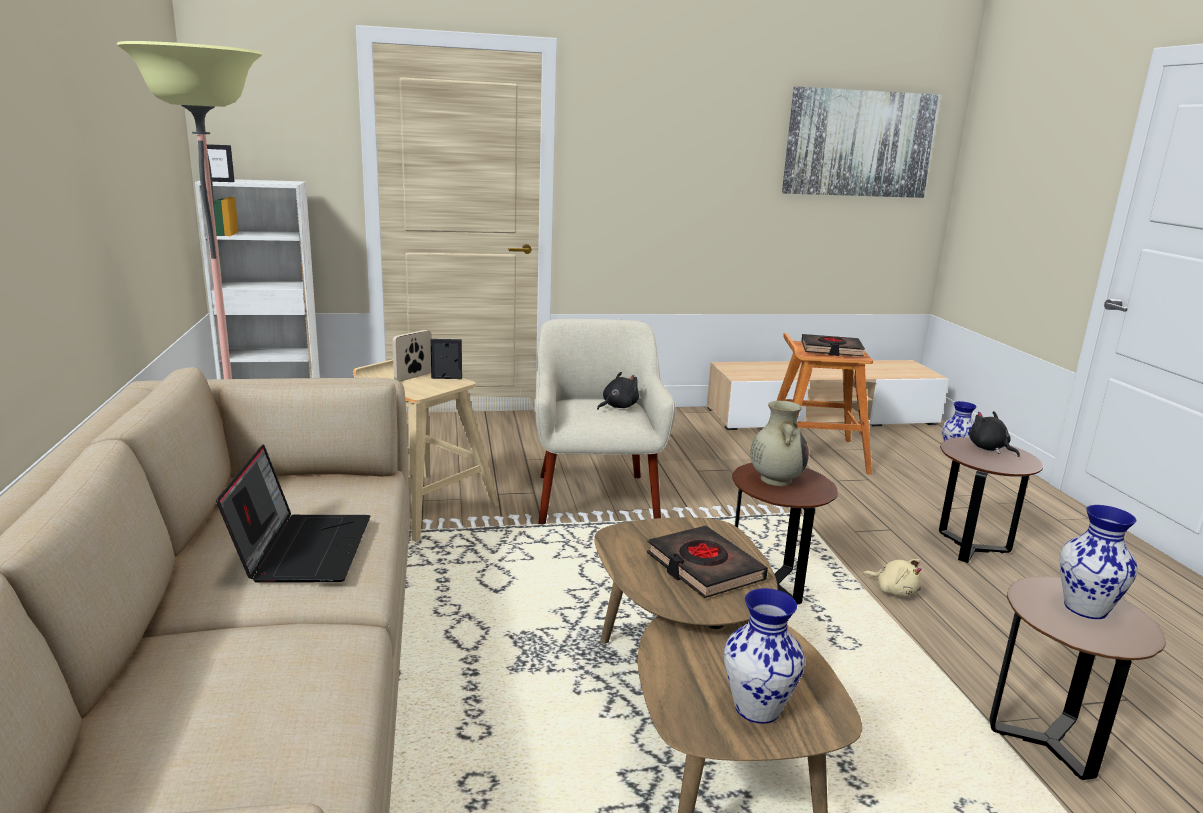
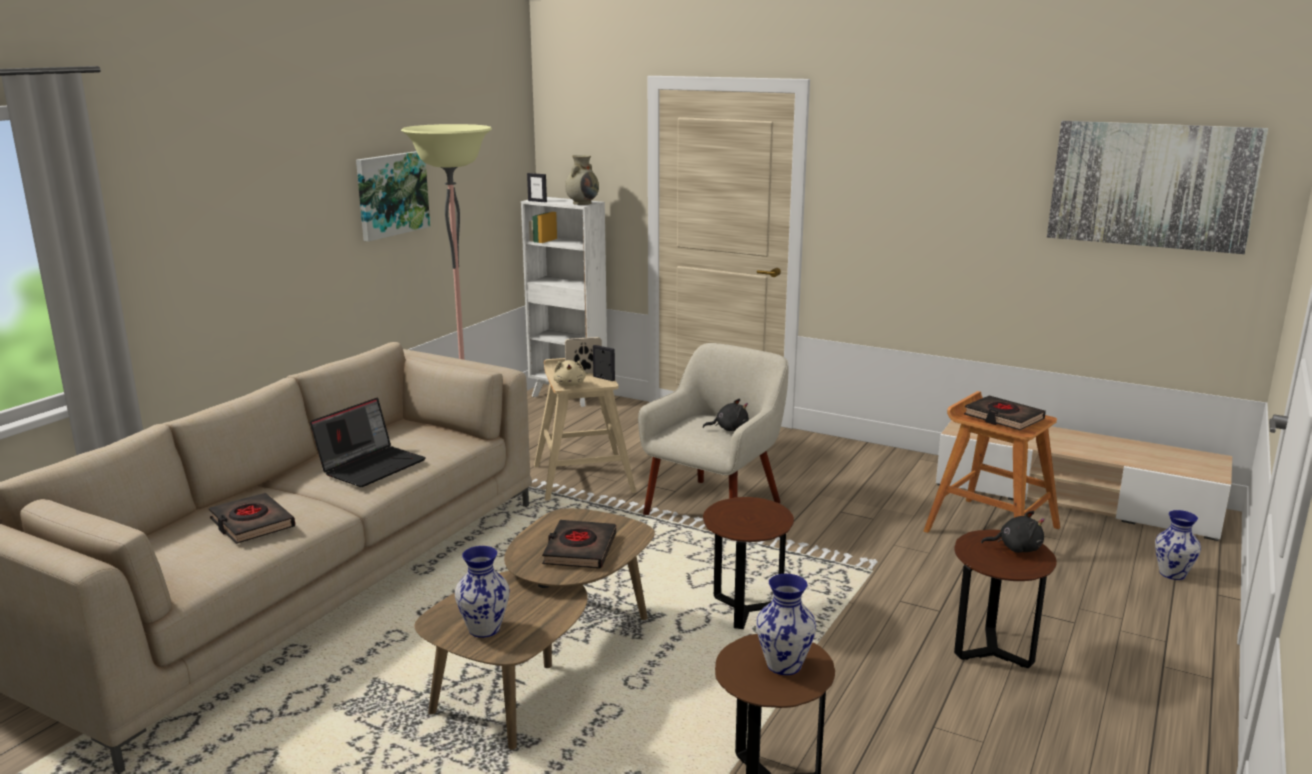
camera: 40 degrees right, 0 degrees up
beige vase [750,401,809,486] -> beige vase moved to [565,155,599,205]
beige plush toy [863,559,922,596] -> beige plush toy moved to [553,360,586,386]
black plush toy [969,411,1020,457] -> black plush toy turned 90 degrees clockwise [981,511,1045,553]
none -> black book [209,493,295,544]
none -> picture [356,151,430,242]

